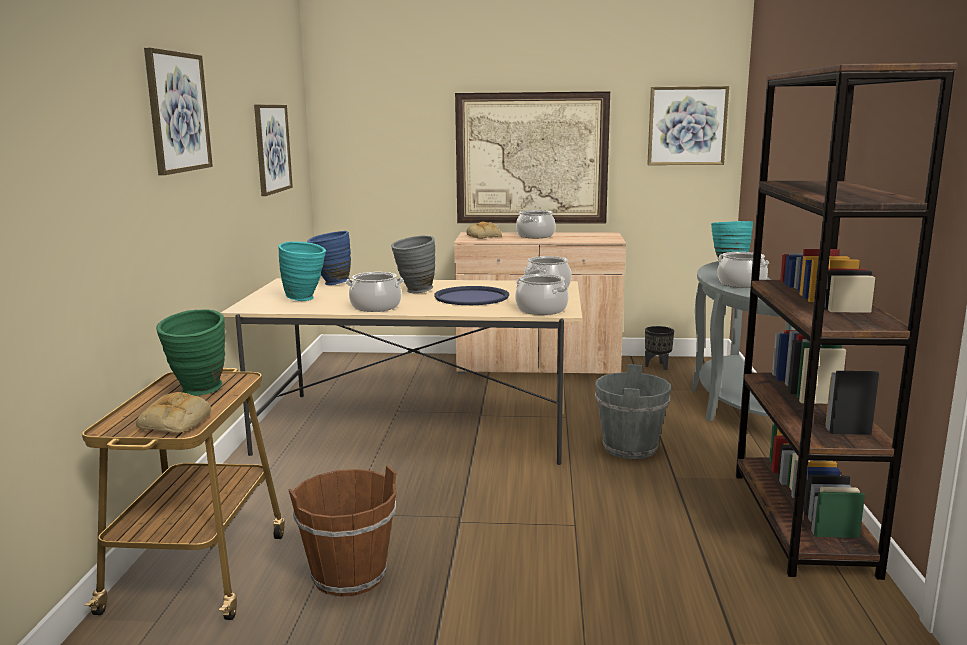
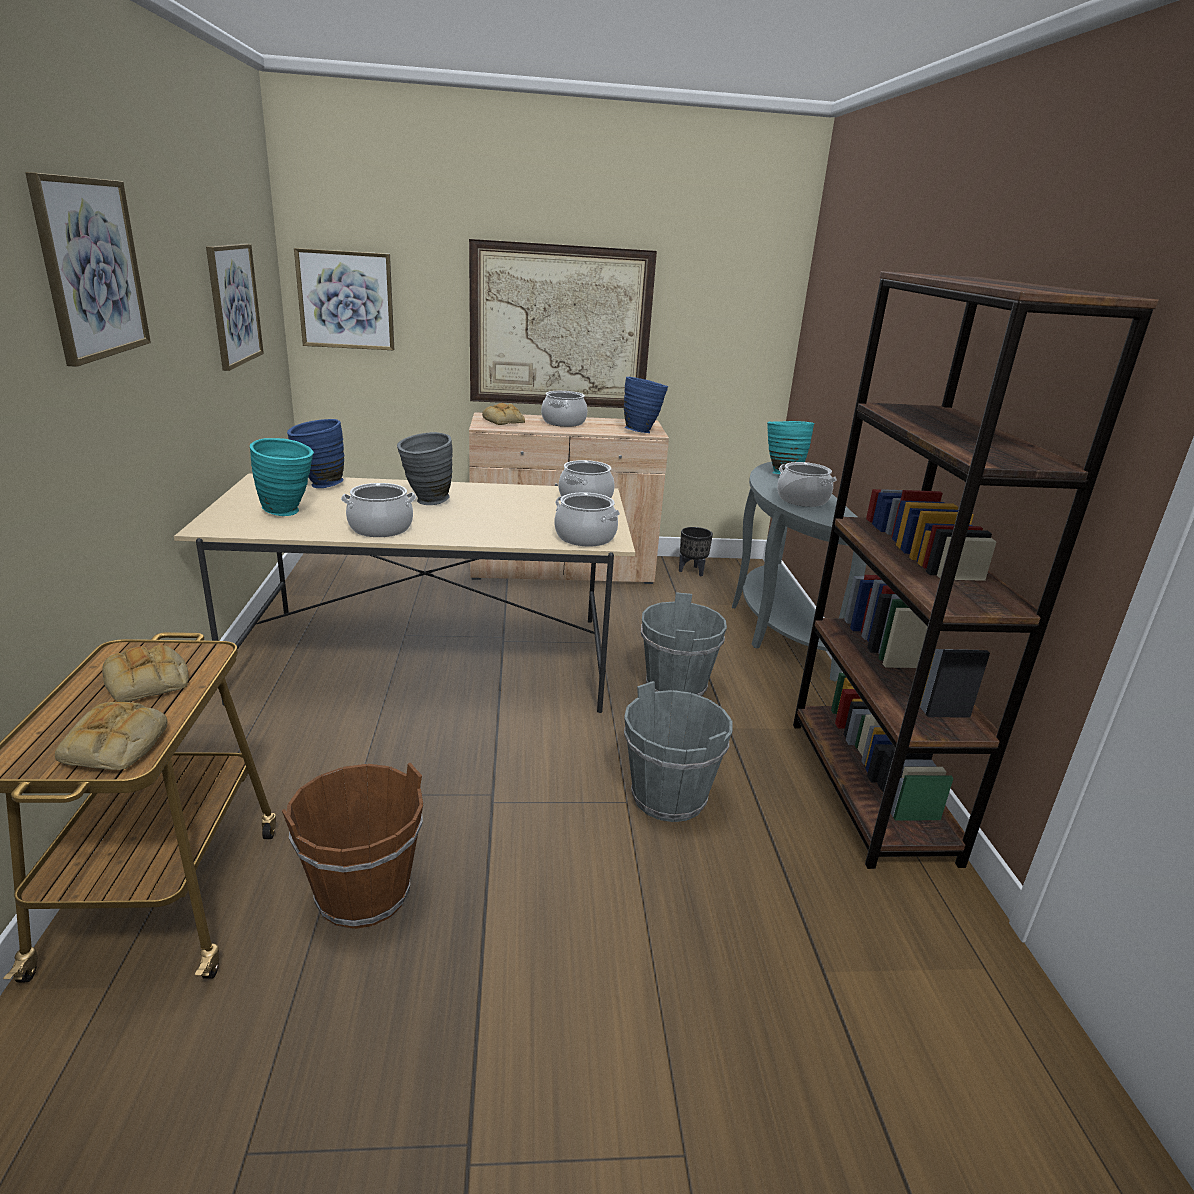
camera: 10 degrees left, 10 degrees up
green vase [156,309,225,396] -> bread [102,645,189,702]
blue tray [434,286,509,305] -> none
picture [647,86,729,165] -> picture moved to [294,248,394,350]
none -> blue vase [624,377,668,433]
none -> grey bucket [624,681,732,822]

